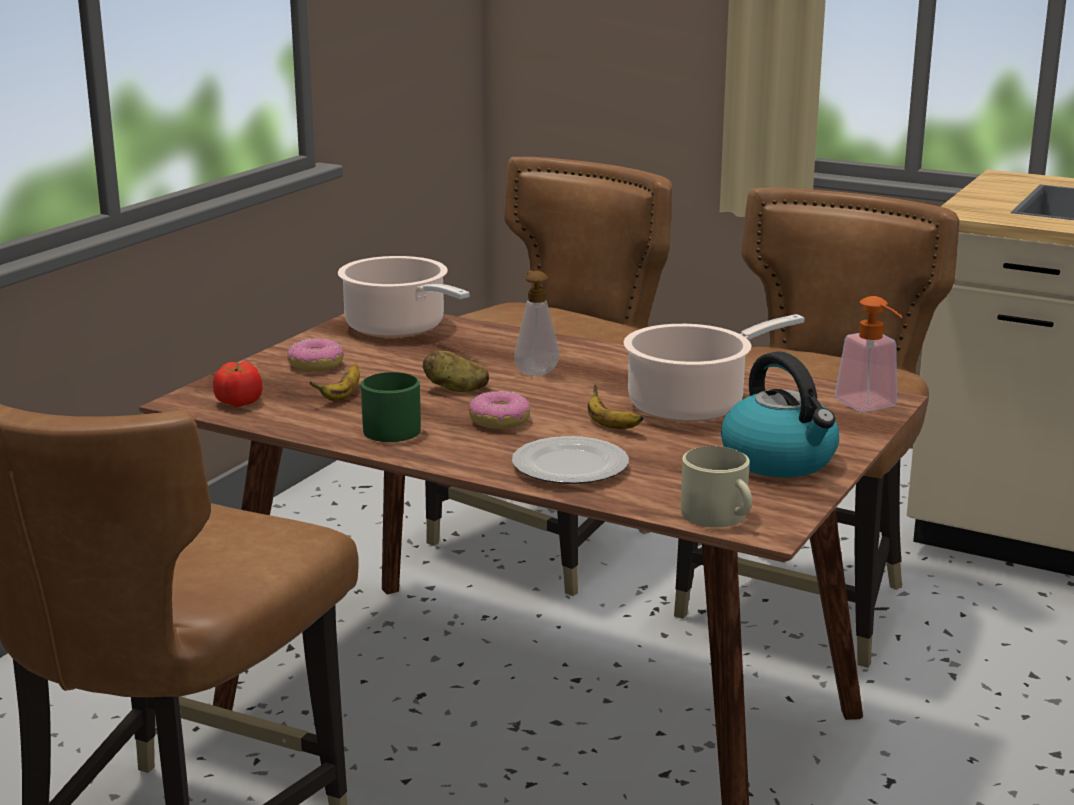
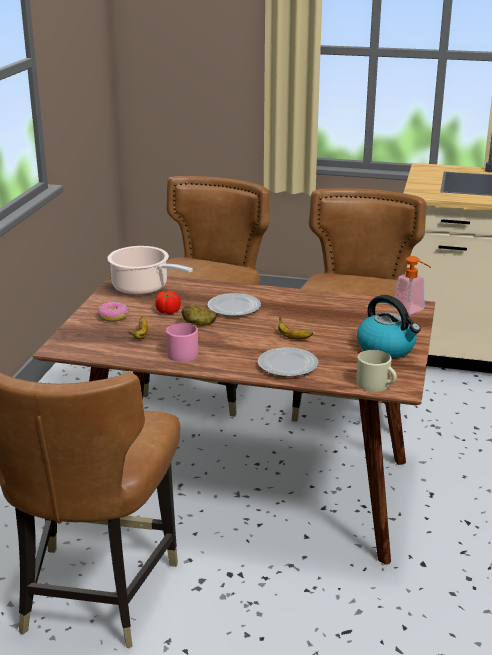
camera: 15 degrees left, 5 degrees up
tomato [213,361,263,407] -> tomato moved to [155,290,181,315]
green mug [361,372,421,442] -> pink mug [166,323,198,362]
donut [469,390,531,429] -> none
soap dispenser [515,270,559,376] -> plate [207,293,261,316]
cooking pot [623,314,804,422] -> none

